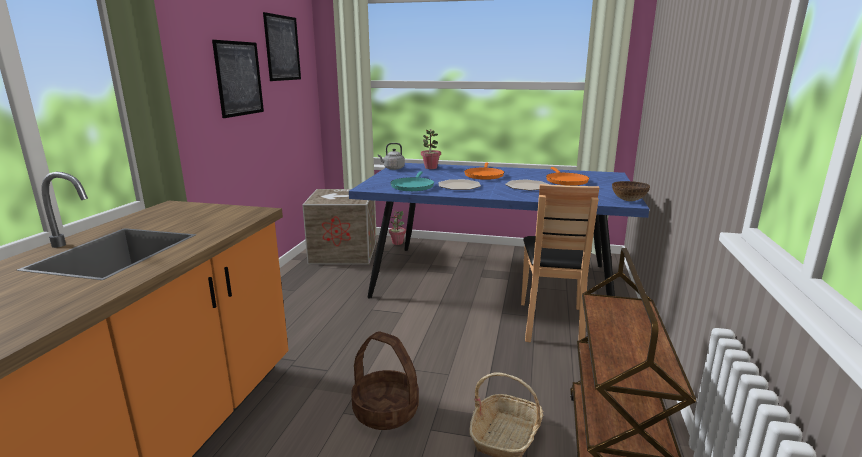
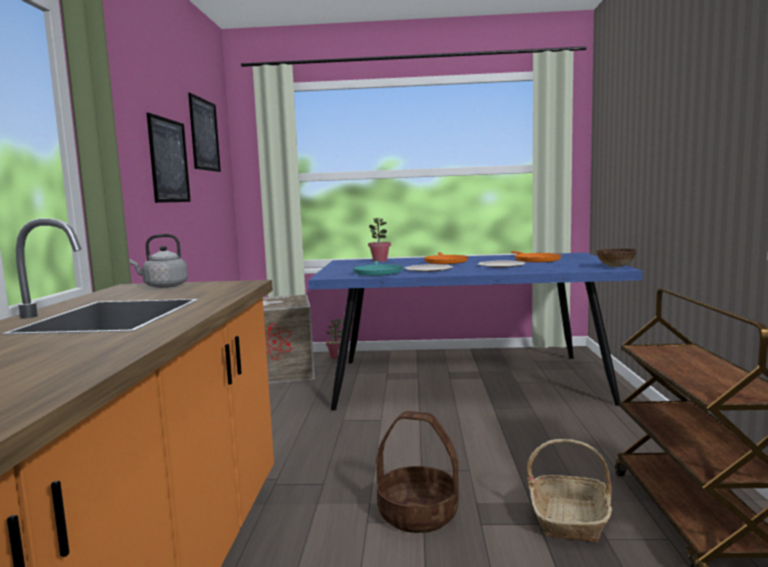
camera: 10 degrees left, 10 degrees down
grey kettle [378,143,405,170] -> grey kettle moved to [129,234,188,288]
brown chair [521,184,599,342] -> none

